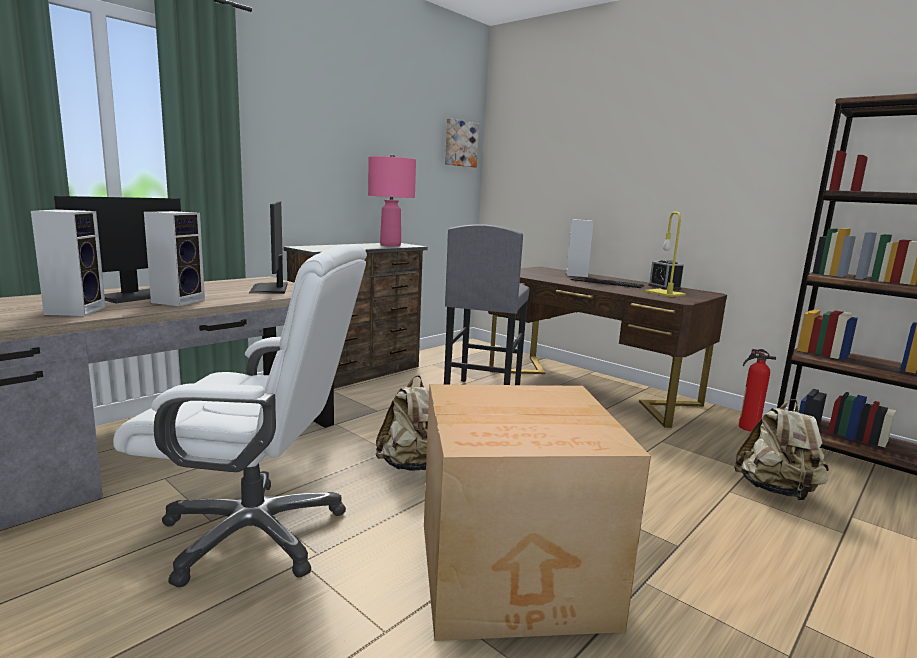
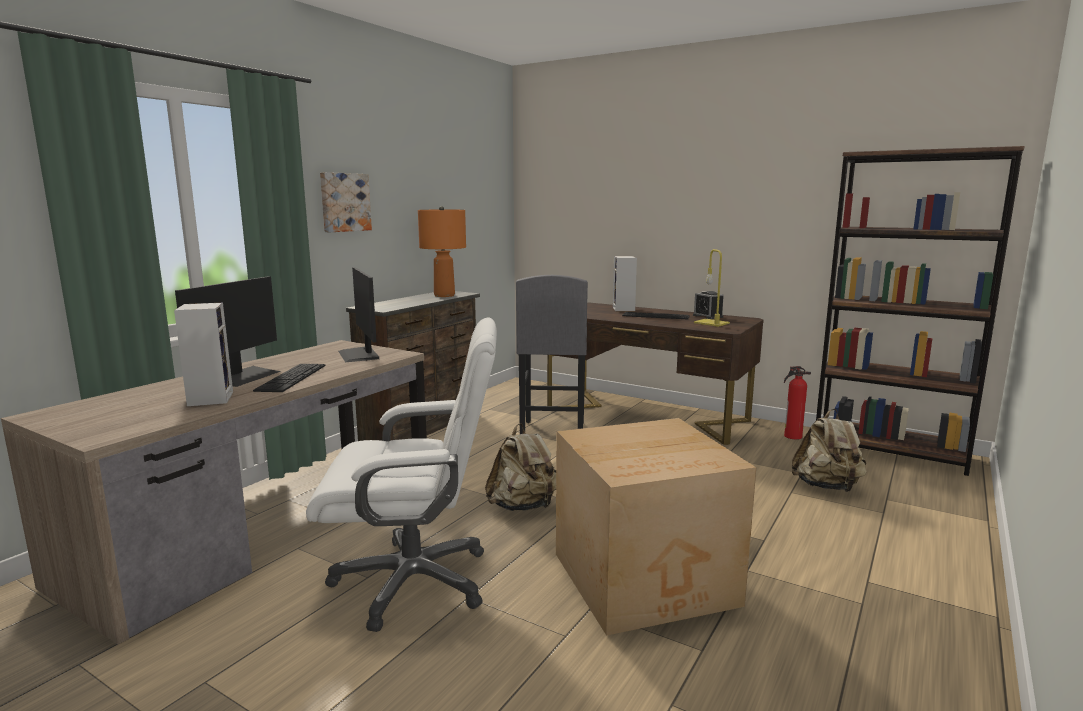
camera: 10 degrees left, 0 degrees up
speaker [144,211,205,306] -> keyboard [253,364,325,392]
pink table lamp [368,154,416,247] -> orange table lamp [418,206,466,297]
picture [445,119,479,168] -> picture moved to [320,172,372,232]

